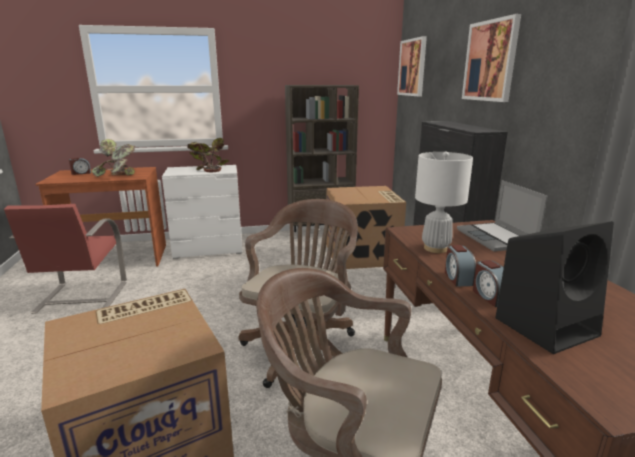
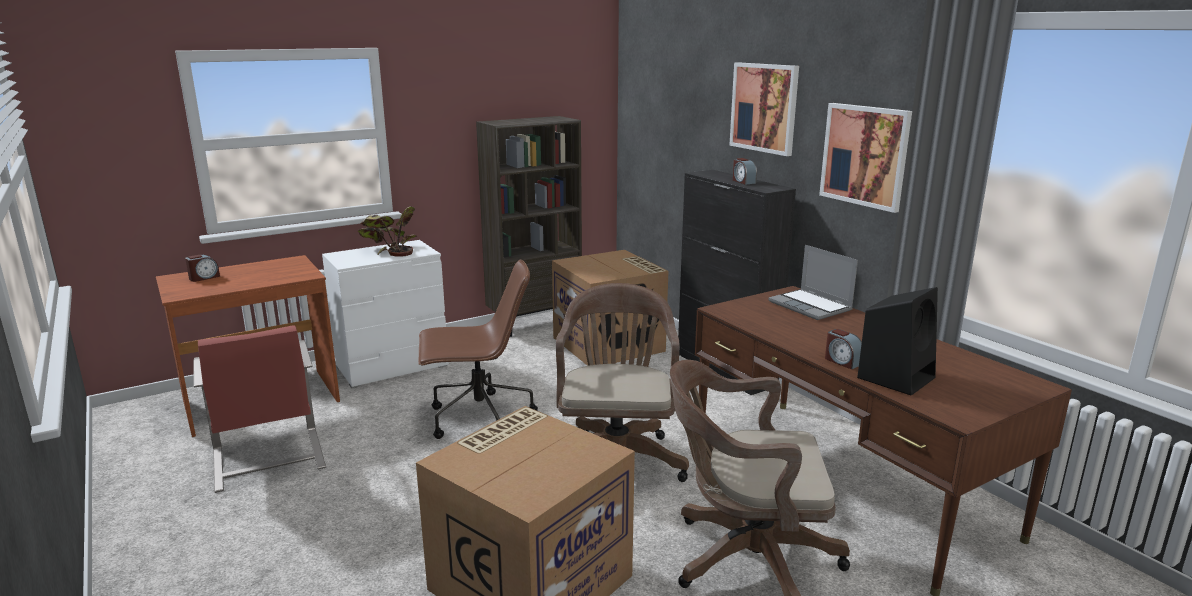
camera: 20 degrees left, 0 degrees up
potted plant [91,139,135,177] -> none
picture [397,36,427,96] -> picture moved to [819,103,912,213]
white table lamp [415,151,473,253] -> none
alarm clock [445,245,476,287] -> alarm clock moved to [733,158,757,185]
none -> brown office chair [418,259,538,439]

